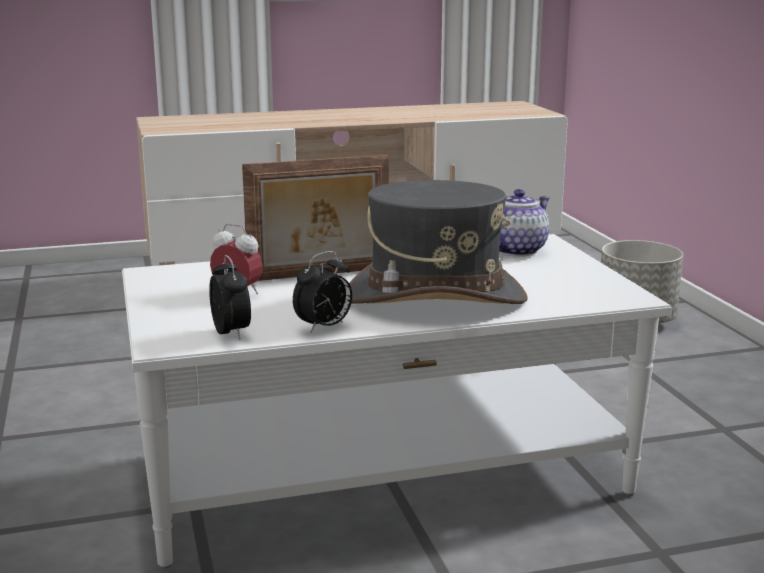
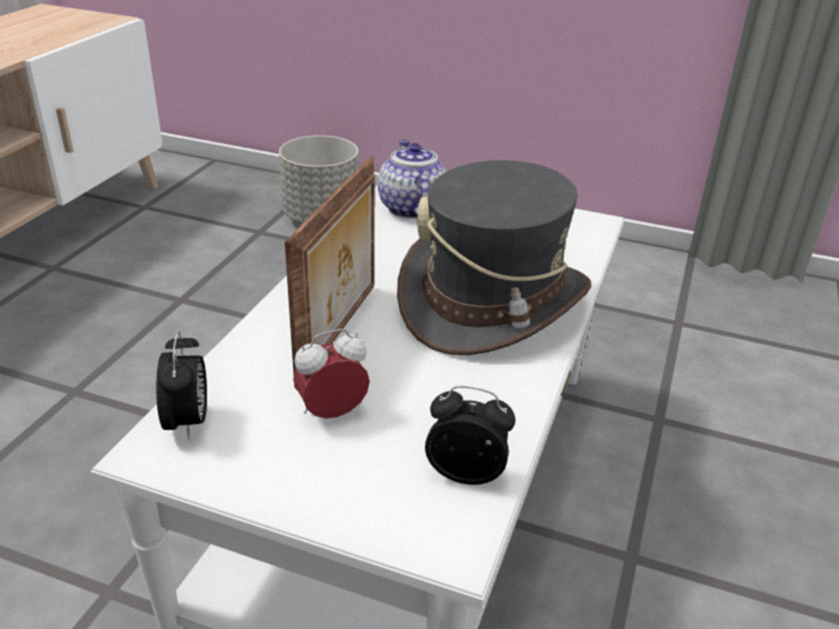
camera: 55 degrees left, 15 degrees up
alarm clock [293,251,352,333] -> alarm clock moved to [156,331,207,440]

